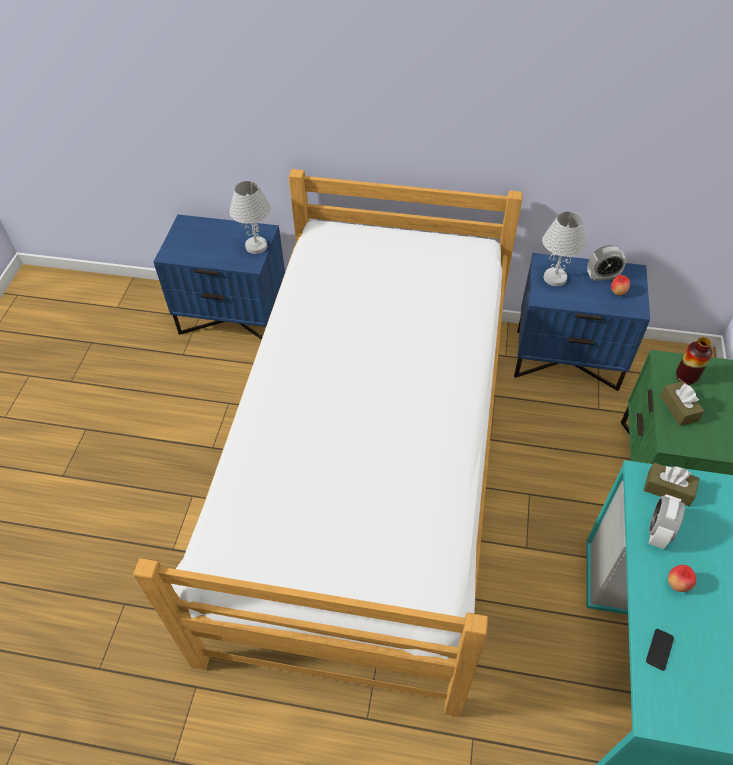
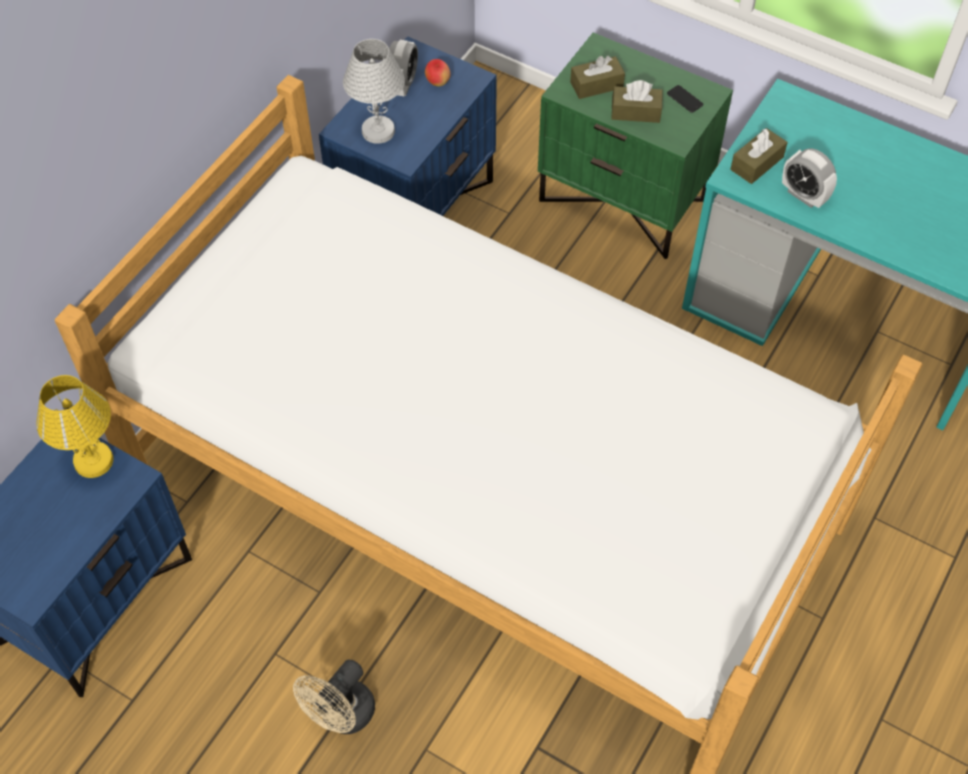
camera: 70 degrees left, 5 degrees up
white table lamp [229,181,271,254] -> yellow table lamp [36,375,114,478]
phone [646,629,674,671] -> phone moved to [667,85,703,113]
apple [668,565,696,592] -> none
vase [676,337,712,385] -> brown tissue box [570,56,625,99]
none -> beige fan [293,660,375,734]

